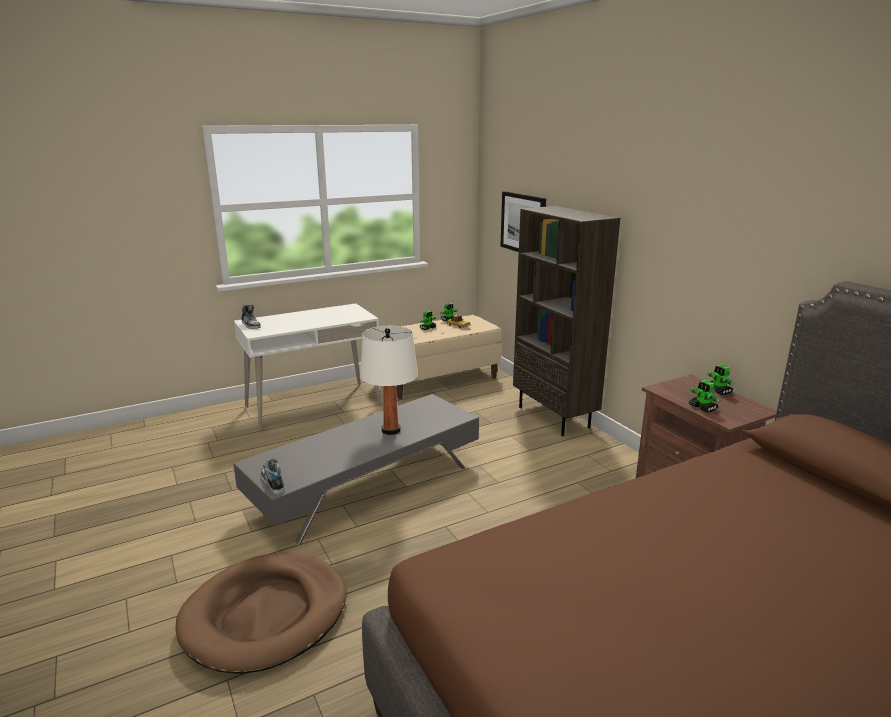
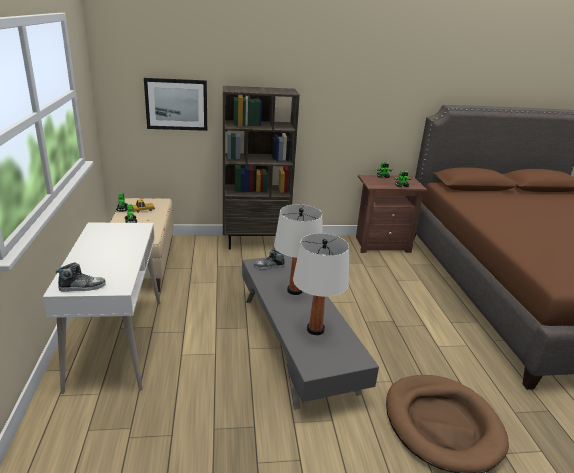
camera: 70 degrees left, 5 degrees up
shoe [261,459,284,494] -> shoe moved to [254,249,286,269]
none -> white table lamp [293,233,349,335]

